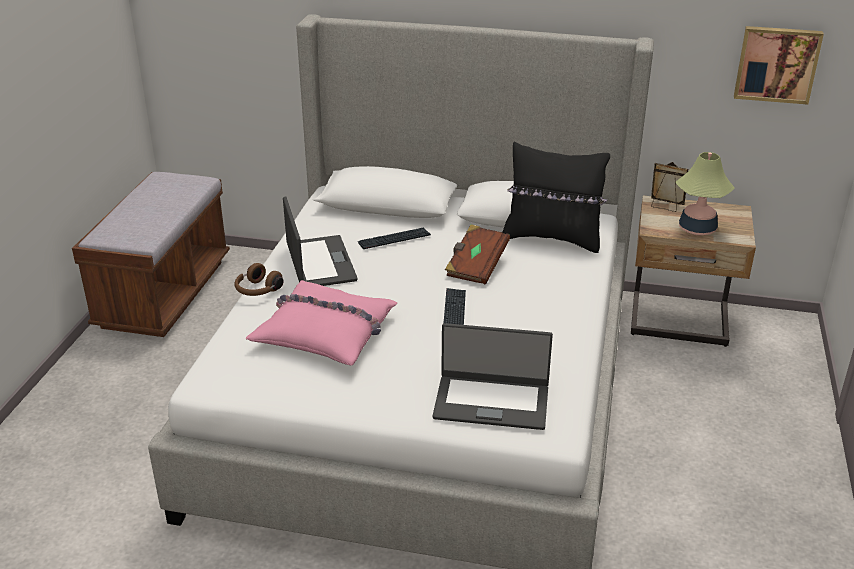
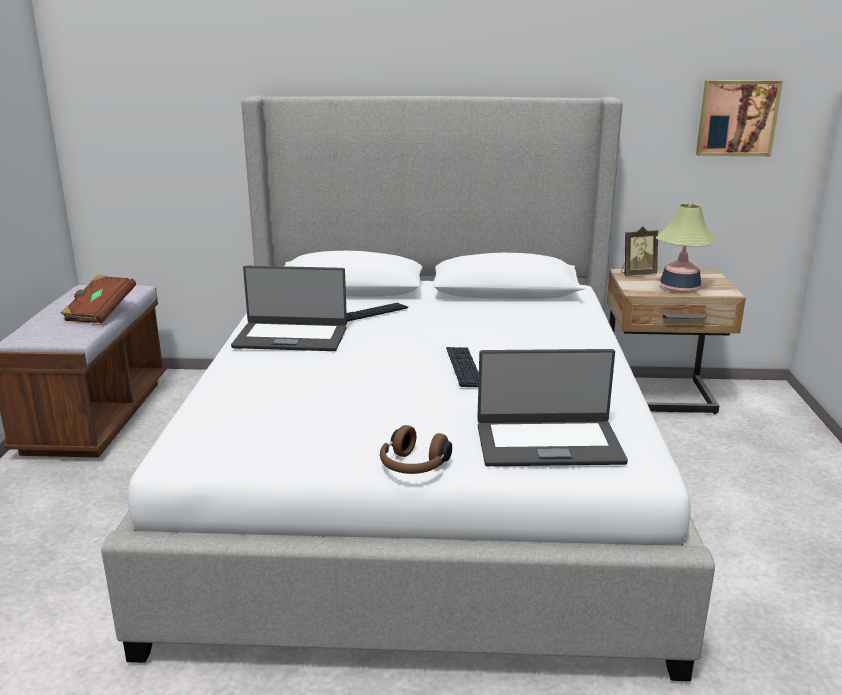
camera: 10 degrees left, 10 degrees down
brown headphones [235,263,284,296] -> brown headphones moved to [380,425,452,474]
pink pillow [246,280,397,366] -> none
laptop [283,196,358,286] -> laptop turned 120 degrees clockwise [231,266,347,351]
brown book [445,224,510,284] -> brown book moved to [61,274,136,324]
black pillow [503,142,610,253] -> none
picture frame [651,162,689,212] -> picture frame turned 150 degrees clockwise [621,226,658,276]

